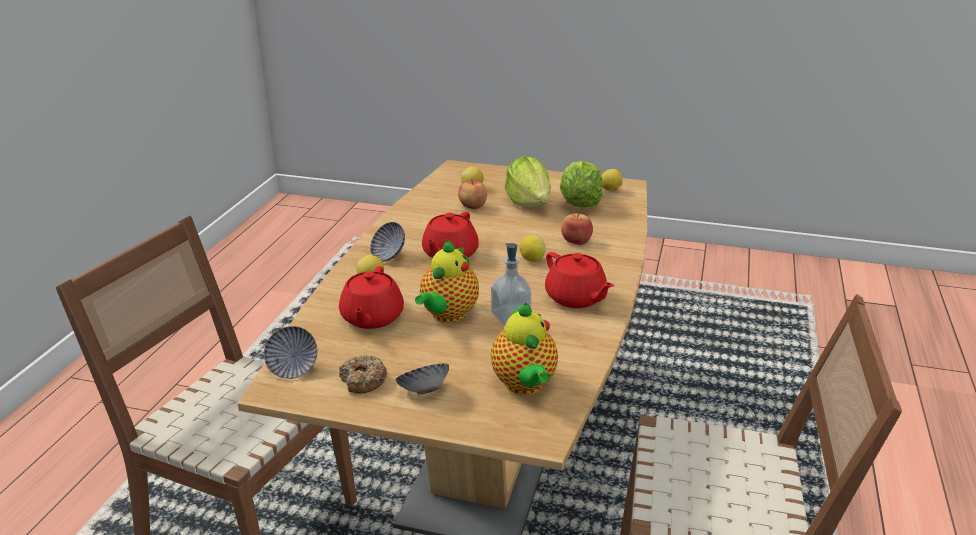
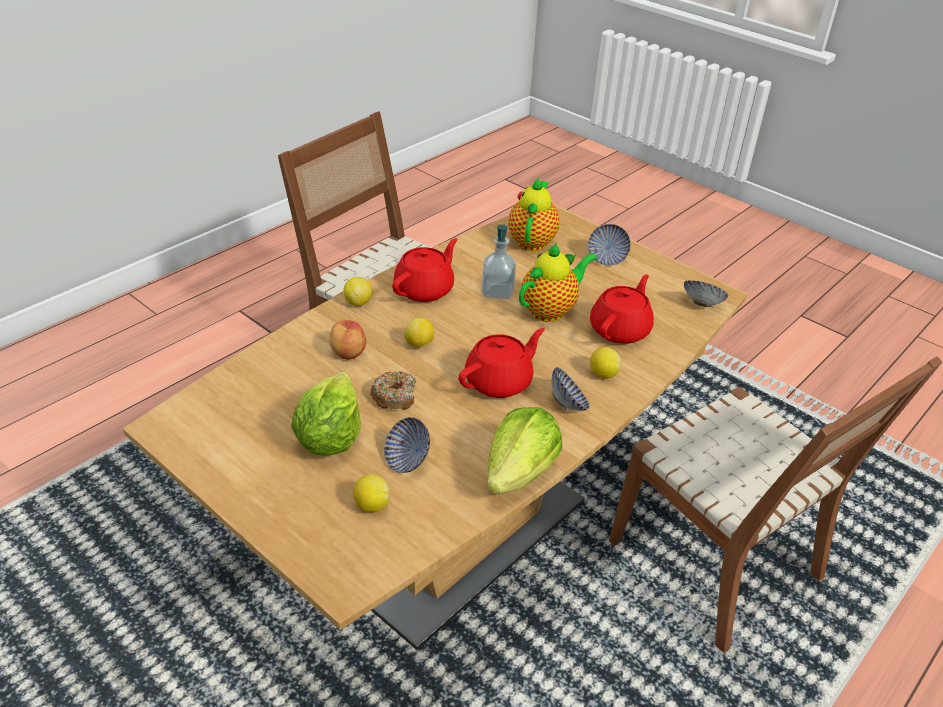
camera: 155 degrees left, 10 degrees up
donut [339,355,387,394] -> donut moved to [370,372,416,410]
apple [458,179,487,209] -> bowl [384,417,430,473]
red teapot [545,252,614,308] -> red teapot turned 45 degrees clockwise [392,238,457,302]
lettuce [560,161,603,208] -> lettuce moved to [487,407,563,495]
lemon [602,169,623,191] -> lemon moved to [343,277,372,306]

